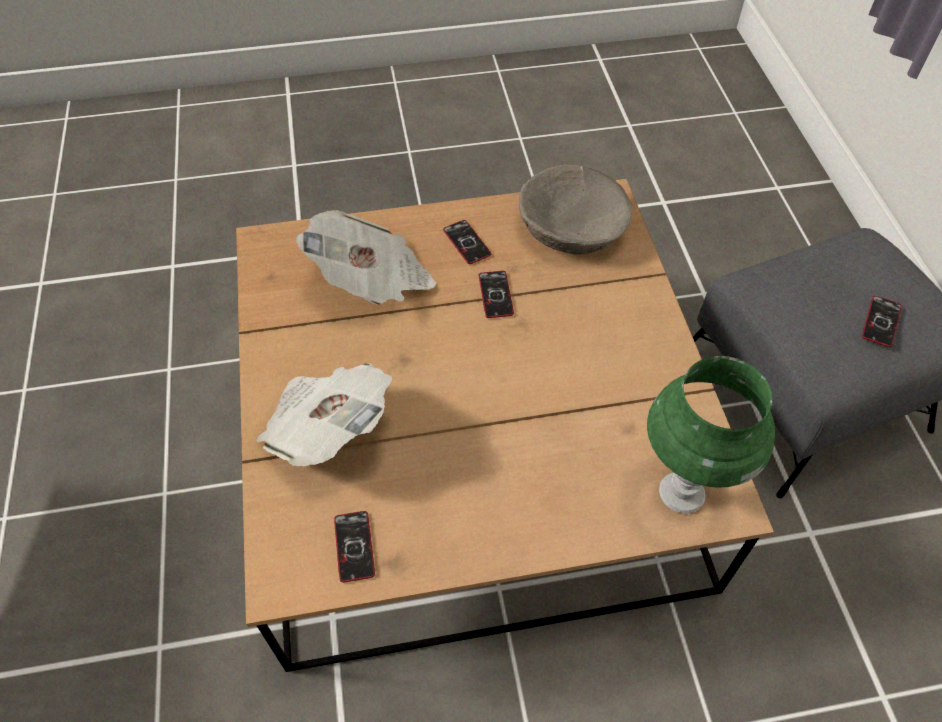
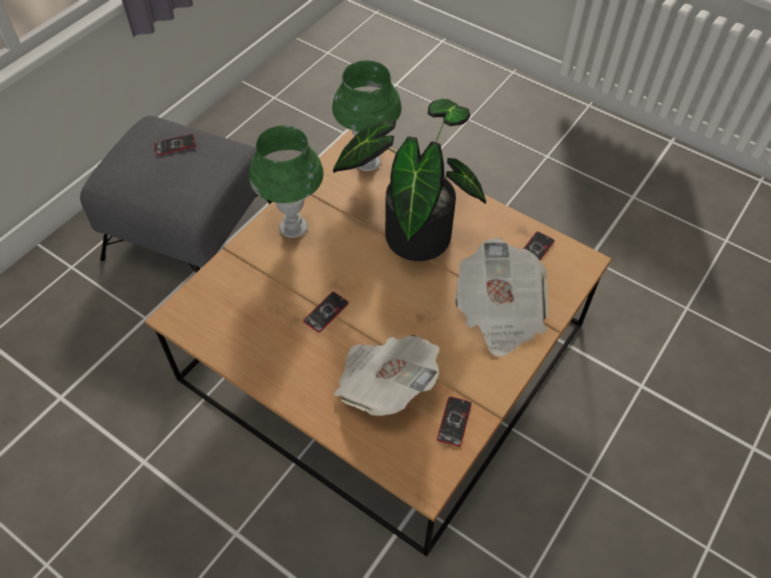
camera: 135 degrees left, 0 degrees up
phone [443,220,491,264] -> phone moved to [437,396,472,447]
beige bowl [519,165,632,255] -> none
none -> green table lamp [249,125,324,238]
none -> potted plant [333,99,486,261]

